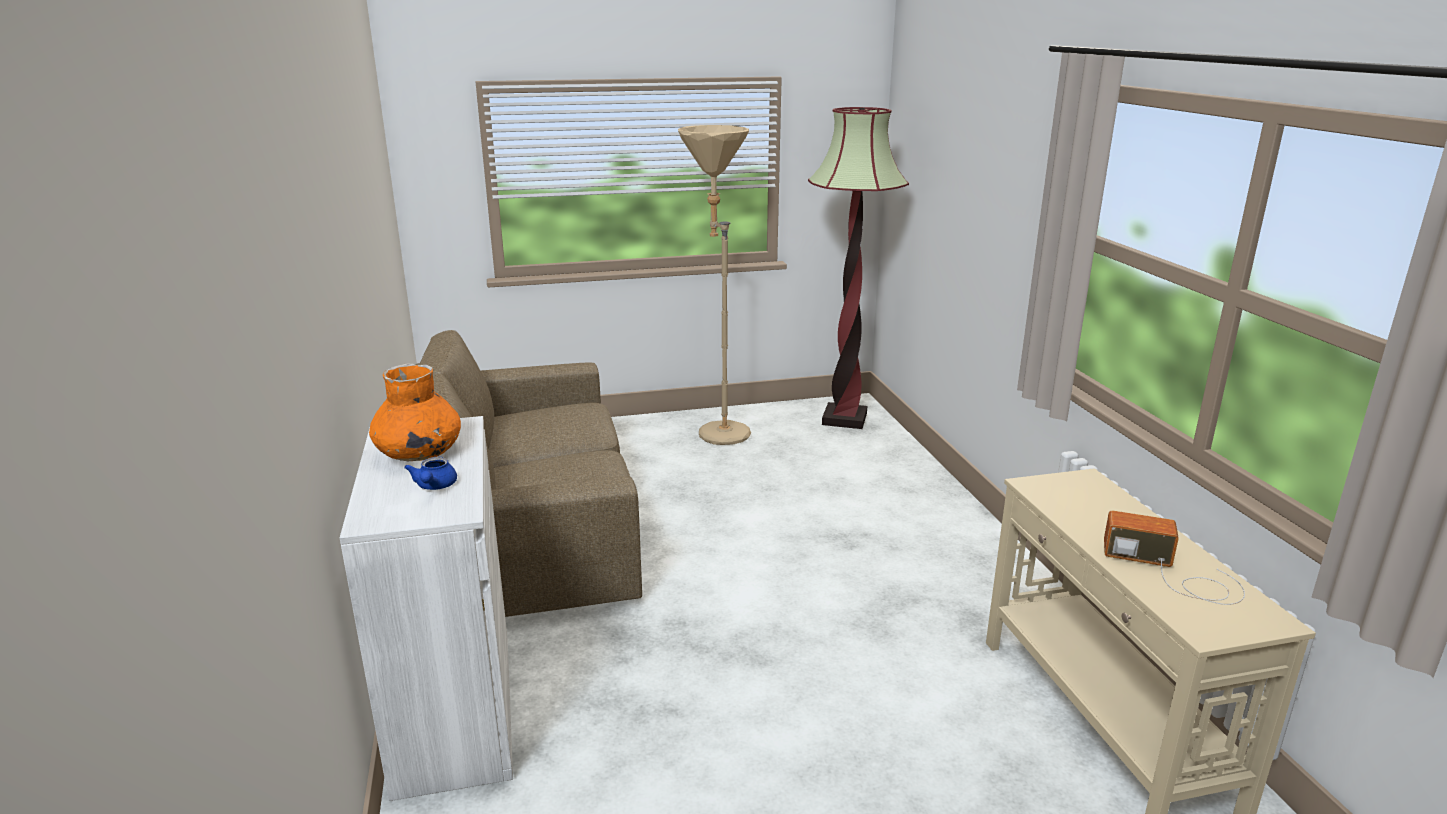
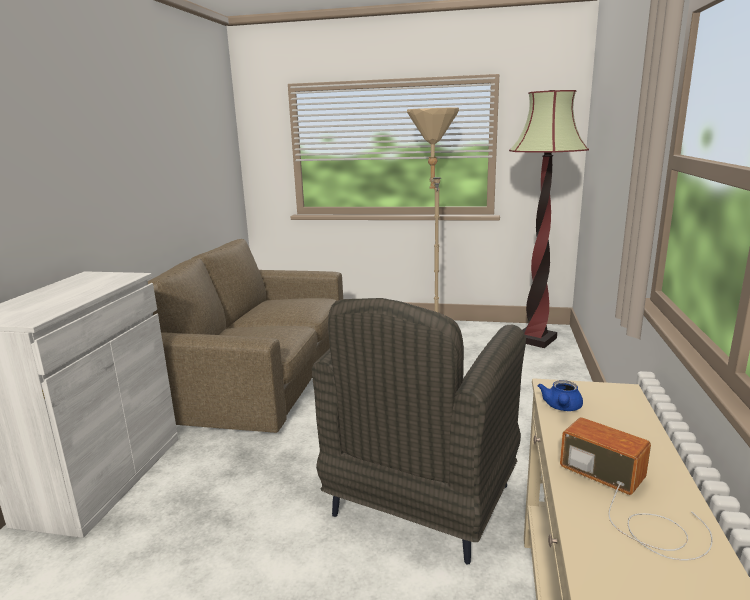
camera: 25 degrees right, 5 degrees down
orange vase [369,363,461,461] -> none
blue teapot [404,457,457,490] -> blue teapot moved to [538,380,583,411]
none -> grey armchair [312,298,526,565]

